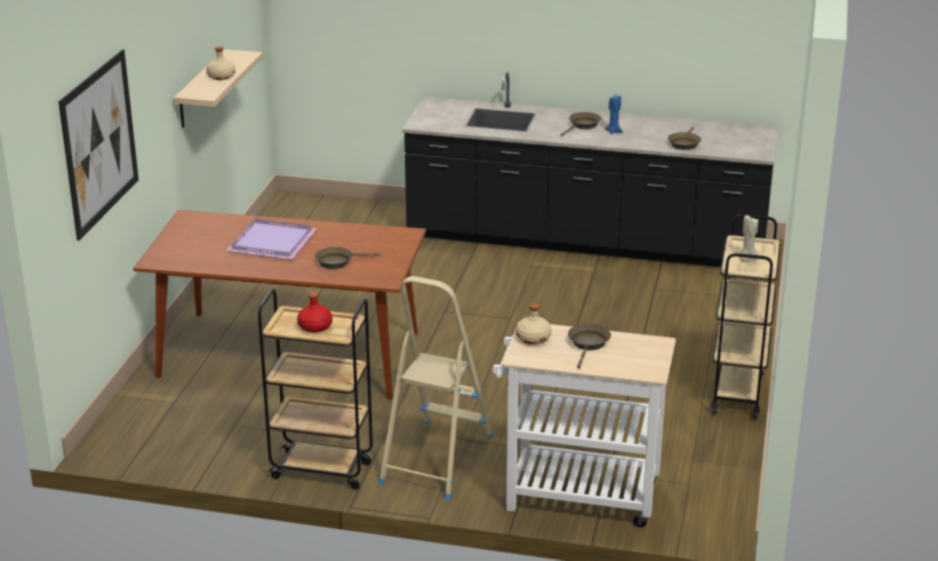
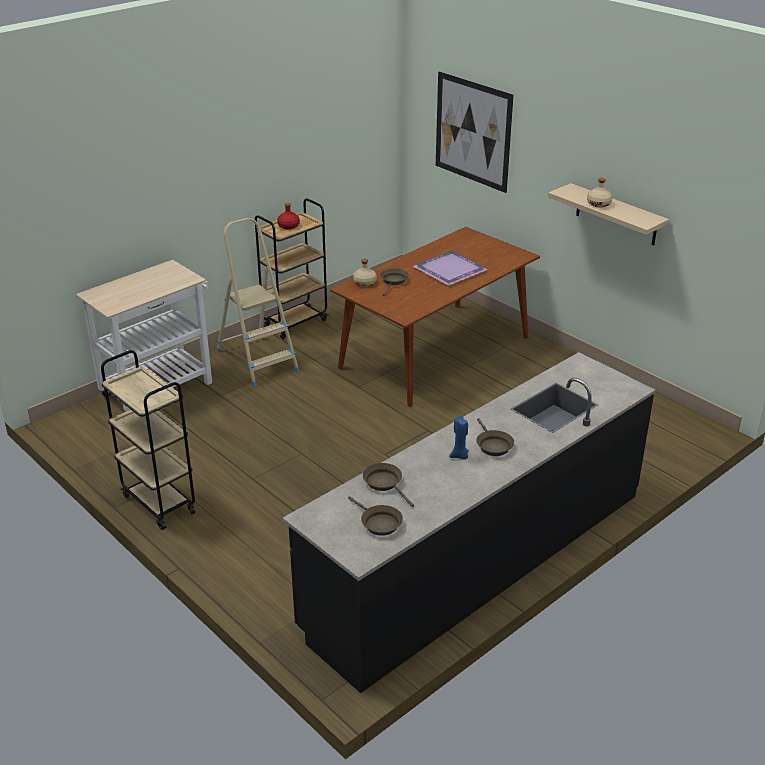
camera: 125 degrees right, 5 degrees up
beige bottle [516,303,552,345] -> beige bottle moved to [353,259,377,287]
brown frying pan [568,324,611,369] -> brown frying pan moved to [348,496,403,536]
beige candle [740,215,758,261] -> none

